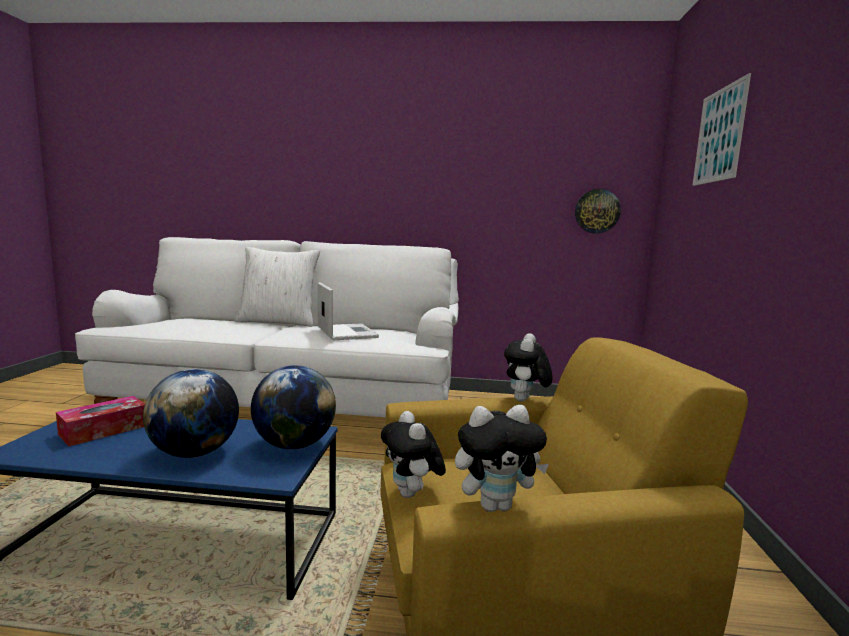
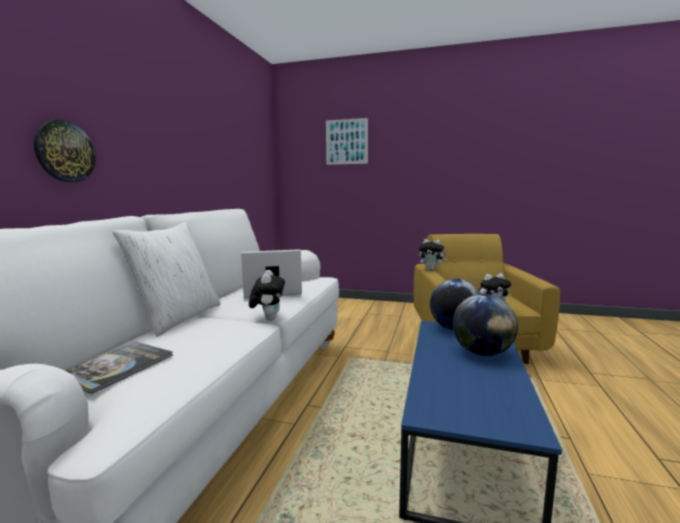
camera: 80 degrees left, 0 degrees up
tissue box [56,396,145,446] -> none
plush toy [455,405,549,512] -> plush toy moved to [249,270,285,321]
wall clock [575,189,621,234] -> wall clock moved to [34,120,96,182]
none -> book [65,342,173,394]

